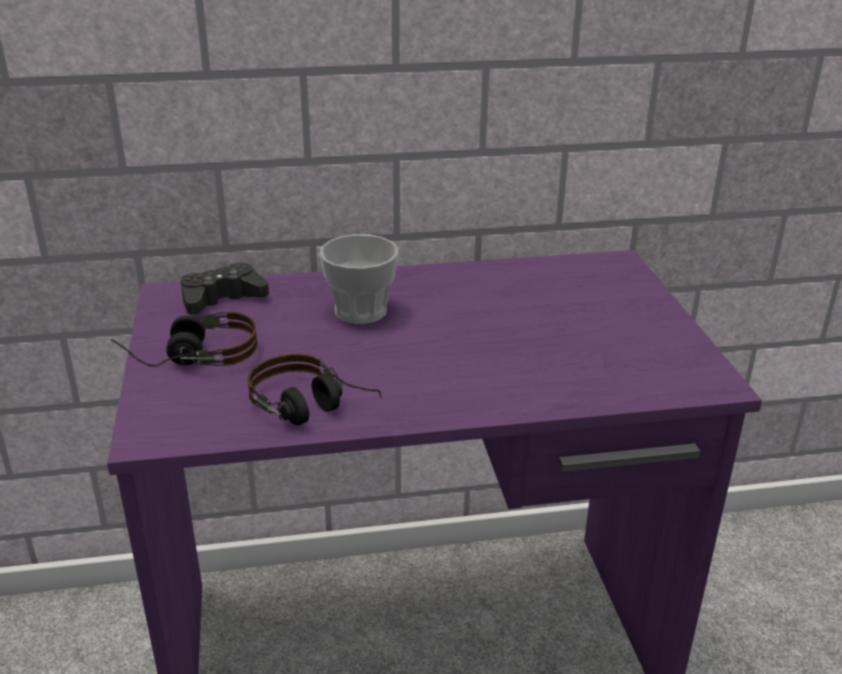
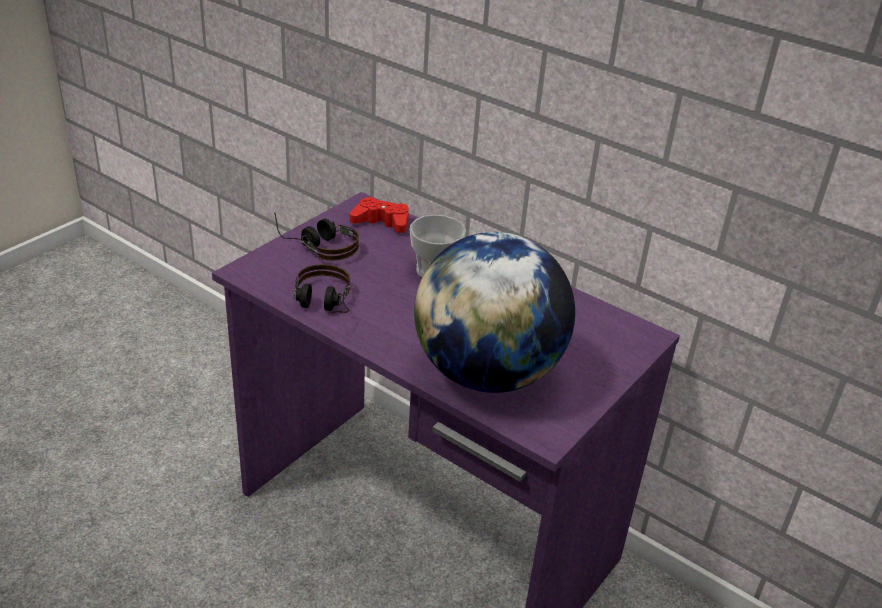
camera: 45 degrees right, 5 degrees up
black game controller [180,262,269,315] -> red game controller [350,197,409,233]
none -> globe [414,232,575,393]

